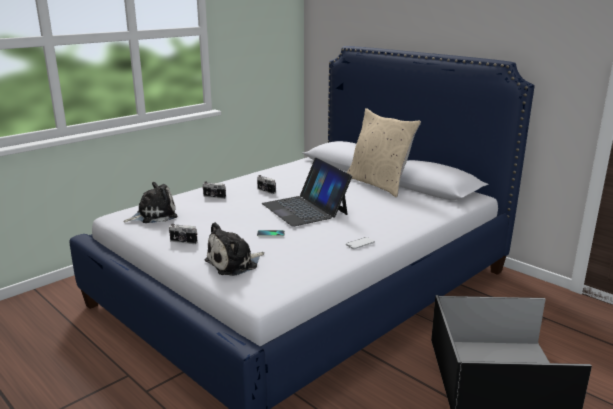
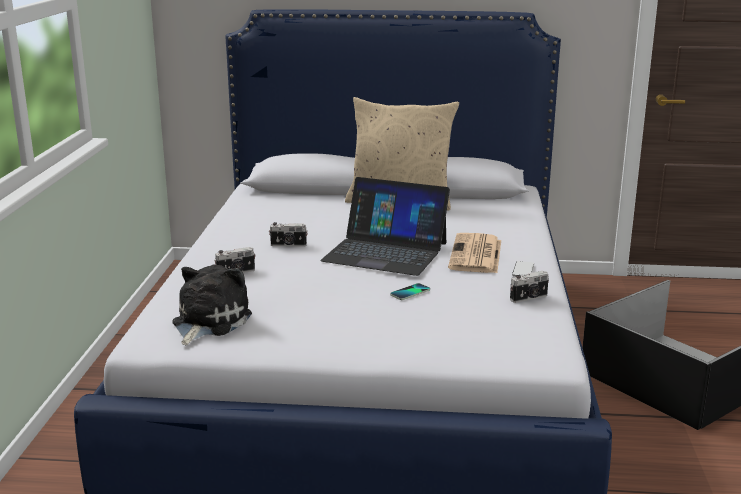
camera: 40 degrees left, 0 degrees up
camera [169,223,198,244] -> camera moved to [510,271,549,303]
plush toy [204,222,264,276] -> none
none -> newspaper [448,233,501,273]

